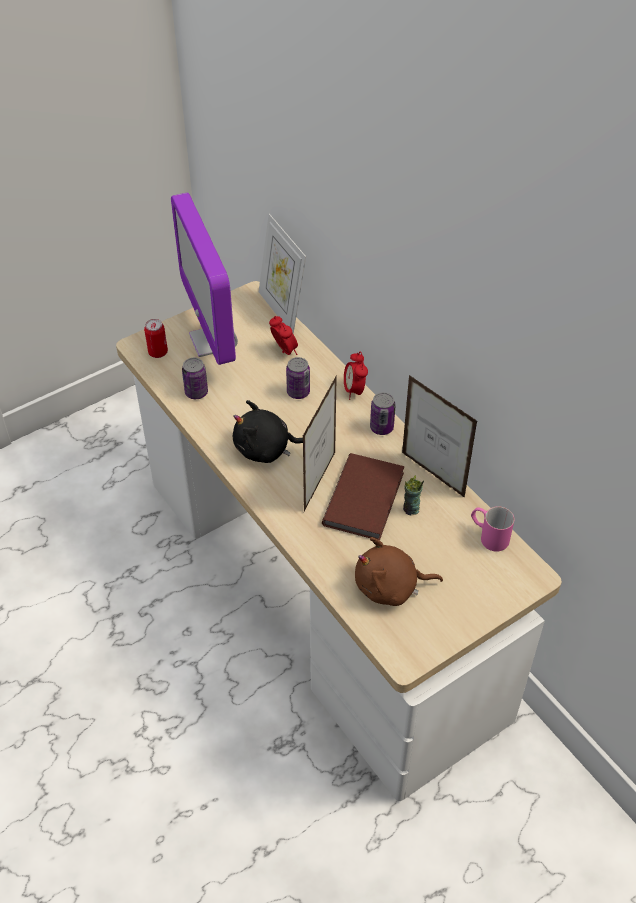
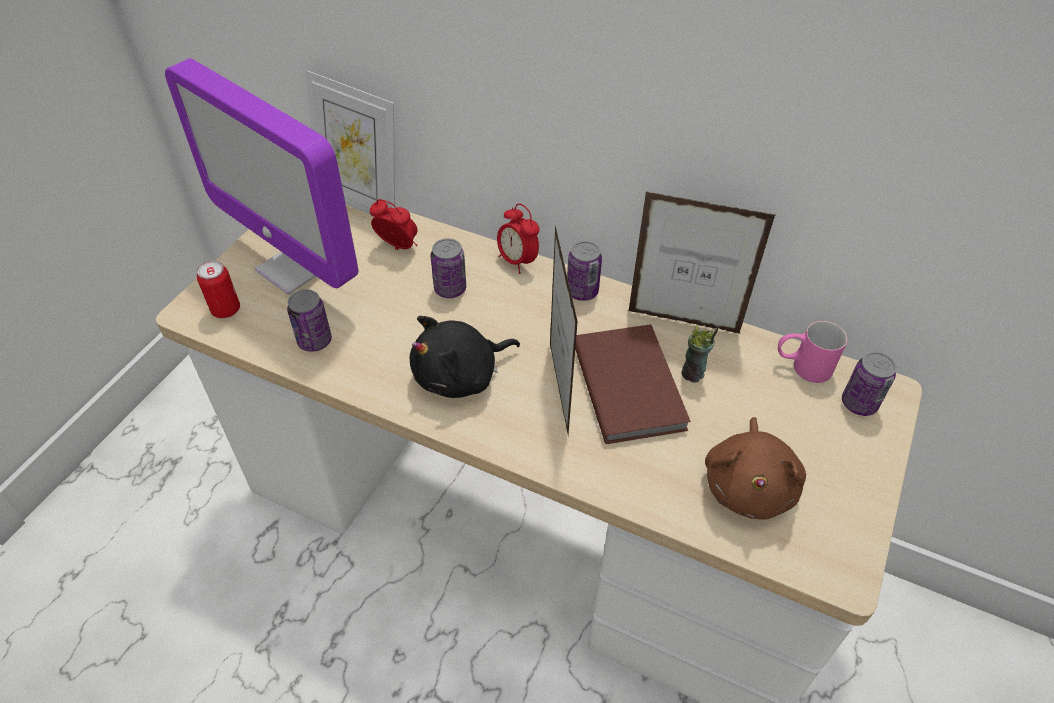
camera: 30 degrees left, 0 degrees up
brown plush toy [355,537,443,606] -> brown plush toy turned 45 degrees counterclockwise [705,417,806,520]
none -> can [842,352,897,416]

